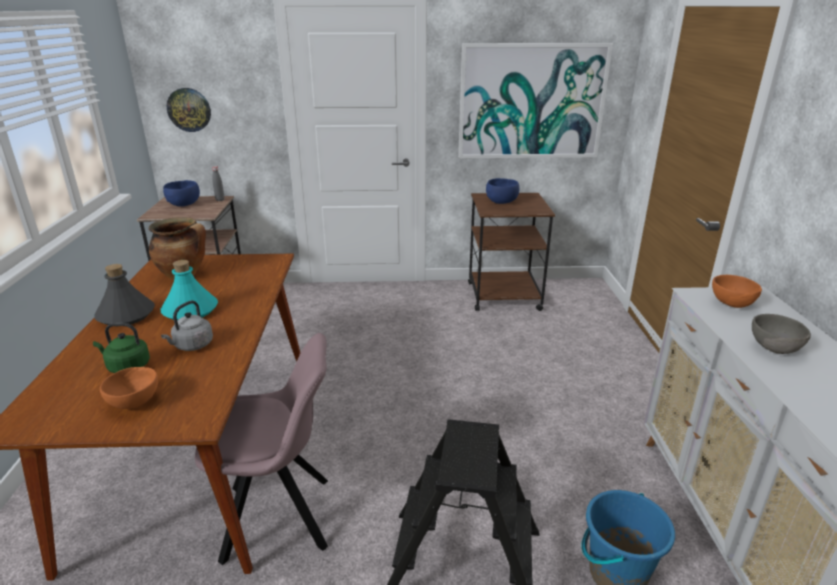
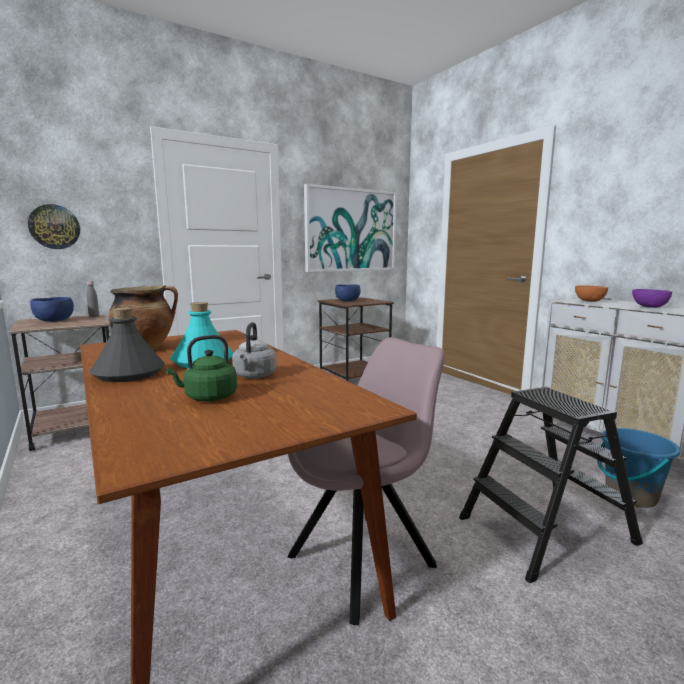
camera: 30 degrees left, 15 degrees down
orange bowl [100,367,158,409] -> none
grey bowl [752,314,811,354] -> purple bowl [632,289,672,308]

